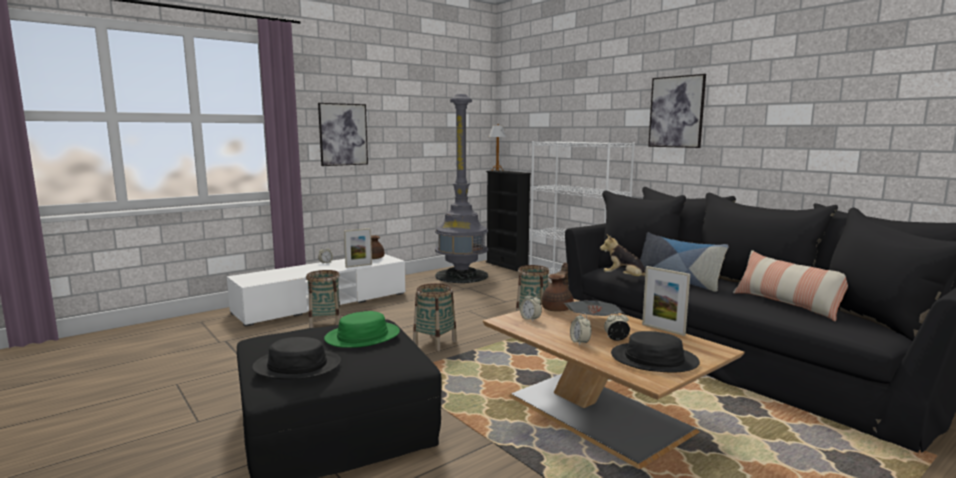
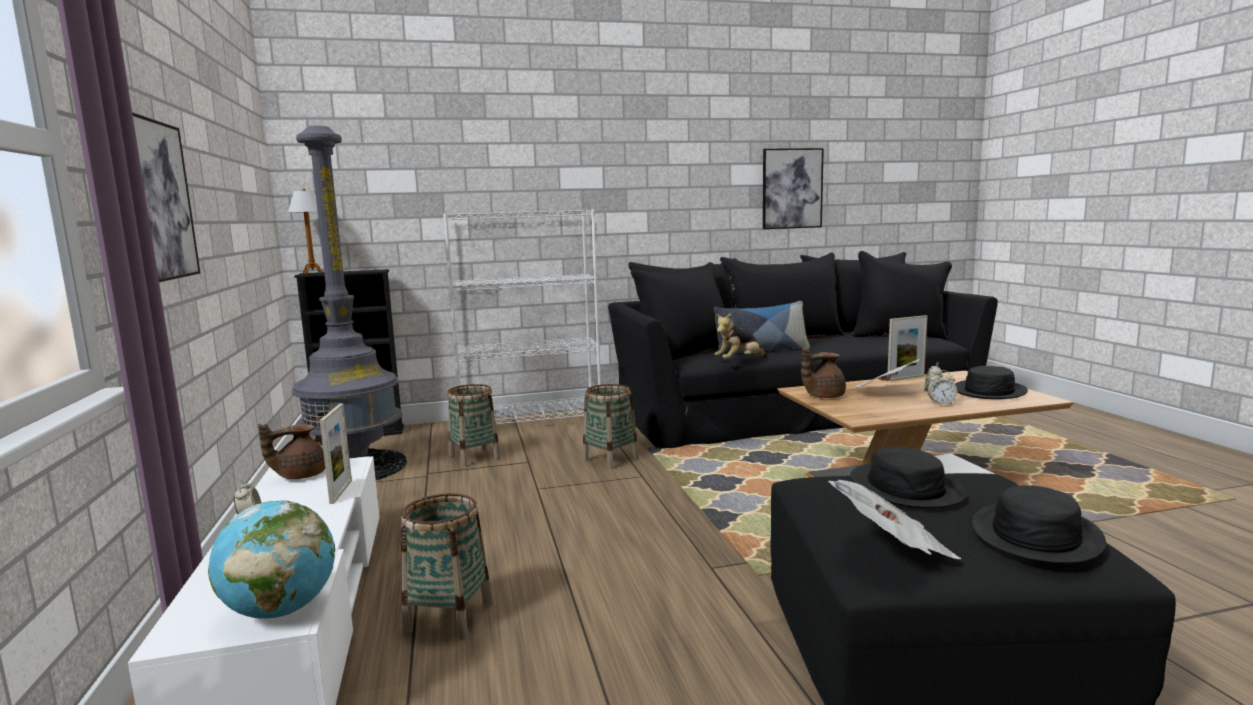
camera: 65 degrees left, 0 degrees up
green hat [324,311,400,348] -> black hat [850,446,967,508]
basket [413,283,457,351] -> basket moved to [447,384,500,467]
alarm clock [520,292,542,321] -> none
brown teapot [542,263,574,311] -> brown teapot turned 75 degrees counterclockwise [801,348,846,398]
picture [648,74,706,148] -> picture moved to [763,148,824,229]
pillow [733,250,848,321] -> none
none -> globe [208,500,335,619]
none -> newspaper [828,480,961,559]

